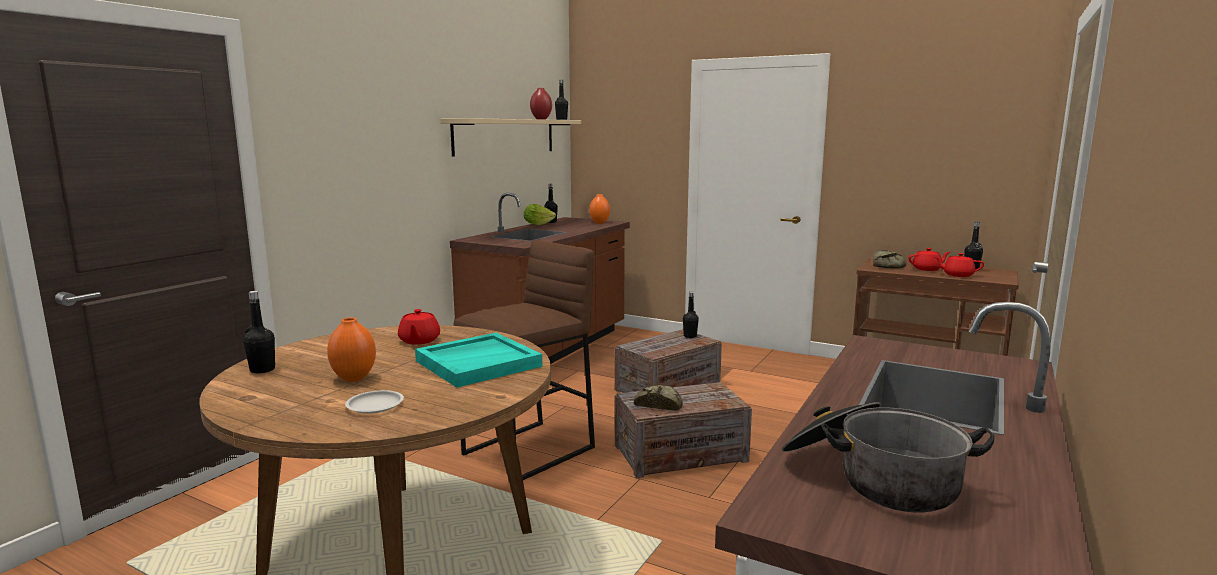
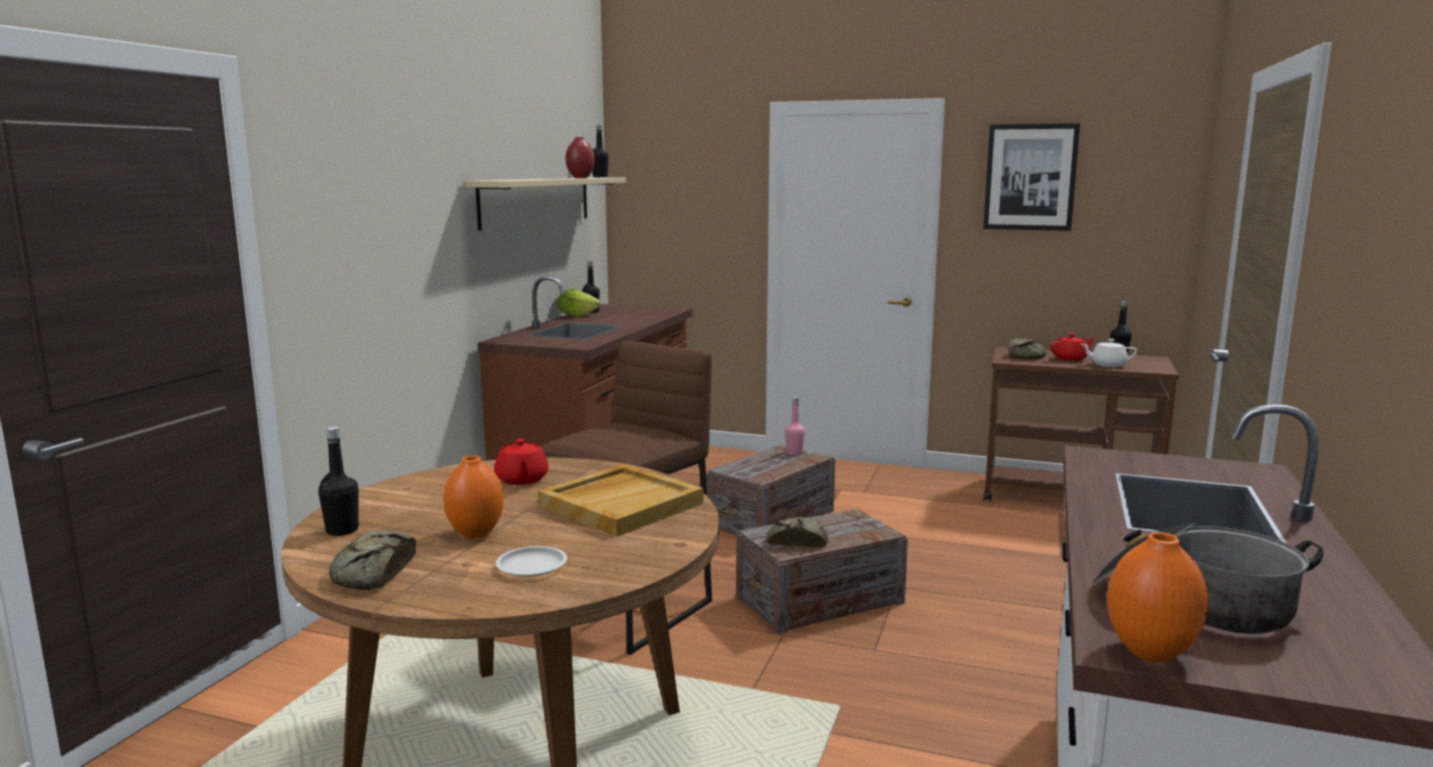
camera: 10 degrees left, 0 degrees up
turquoise tray [415,333,542,388] -> beige tray [538,464,703,537]
orange vase [589,194,610,224] -> orange vase moved to [1107,532,1208,662]
black bottle [683,292,699,338] -> pink bottle [785,397,805,455]
red teapot [933,253,984,277] -> white teapot [1081,339,1137,367]
none -> bread [329,529,416,590]
none -> picture [983,123,1080,231]

